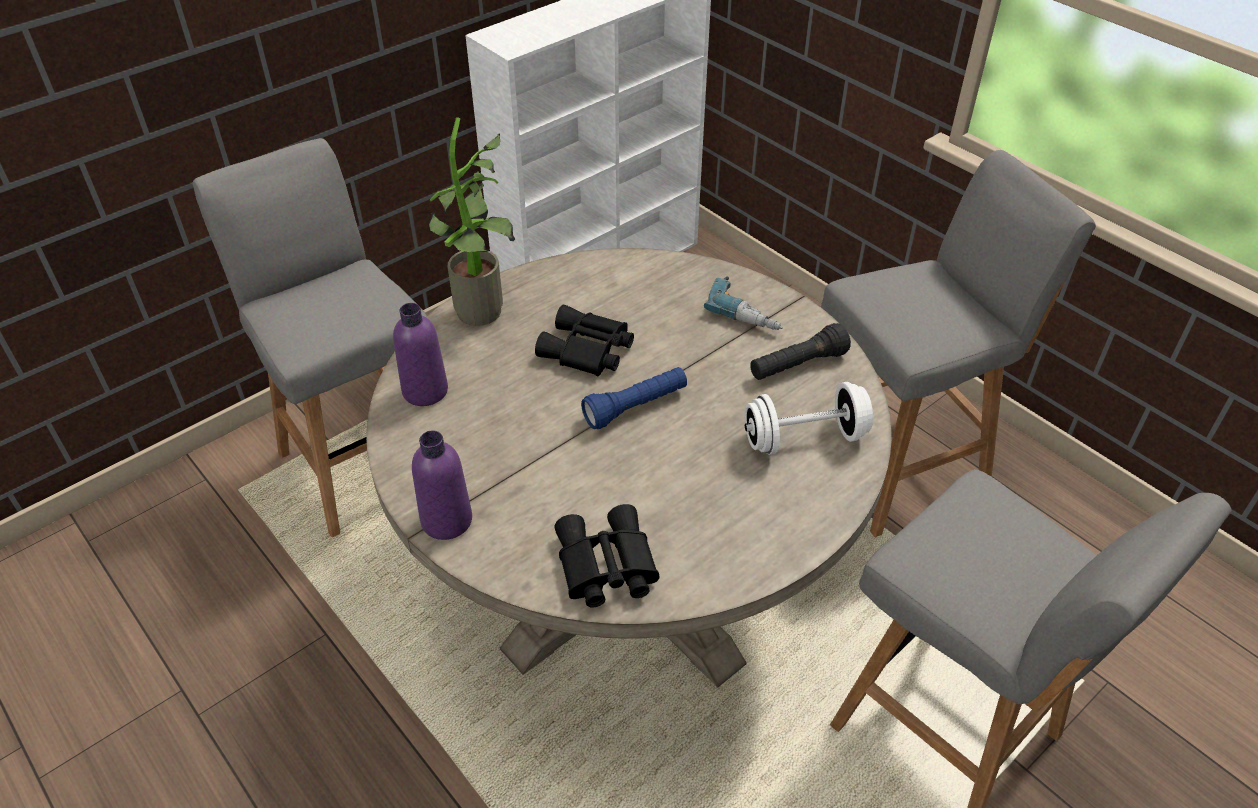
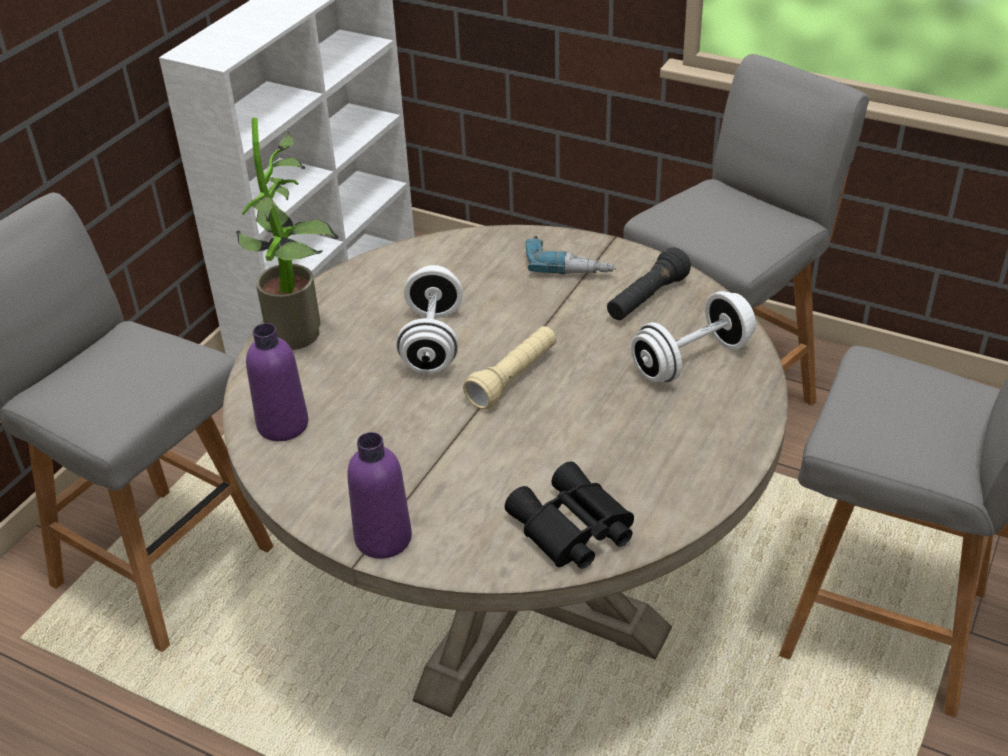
camera: 20 degrees left, 5 degrees down
black binoculars [535,305,634,376] -> white dumbbell [396,265,463,374]
blue flashlight [581,367,687,429] -> beige flashlight [463,326,557,409]

